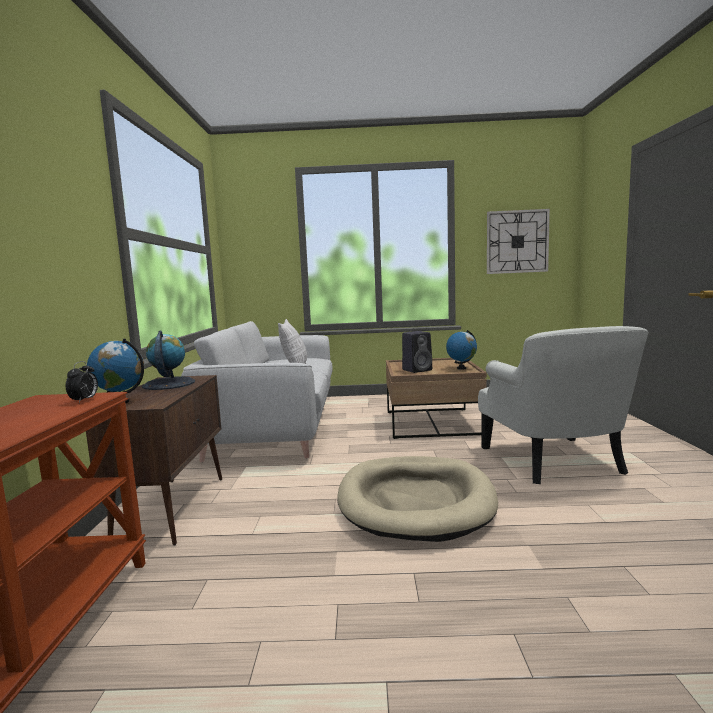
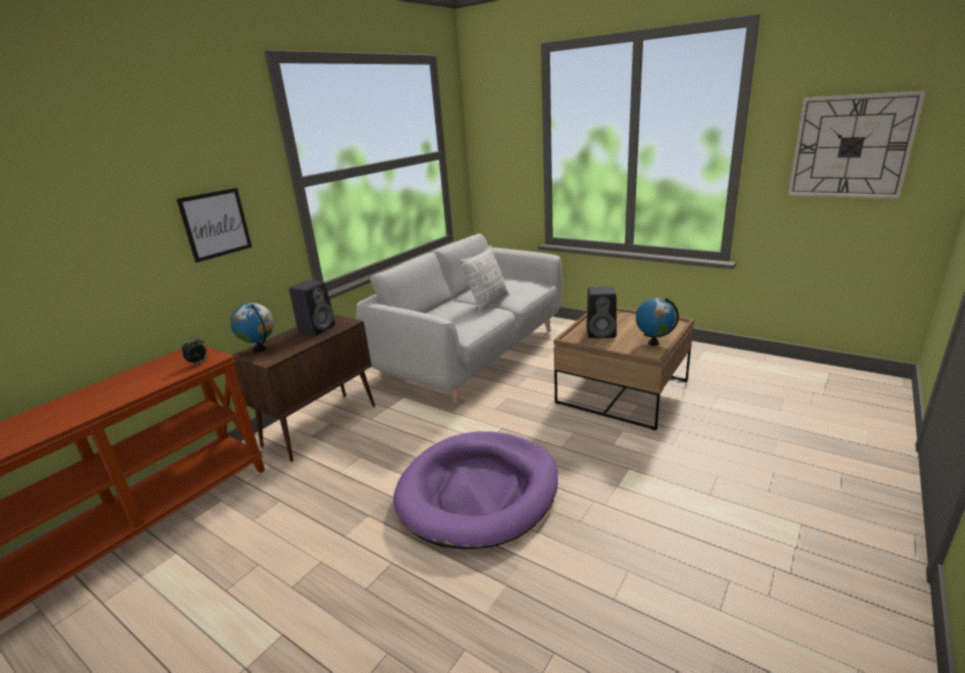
camera: 35 degrees right, 15 degrees up
globe [142,331,195,390] -> black speaker [289,280,335,335]
beige dog bed [338,456,498,542] -> purple dog bed [393,431,558,549]
white armchair [478,326,649,484] -> none
none -> picture [177,188,252,263]

